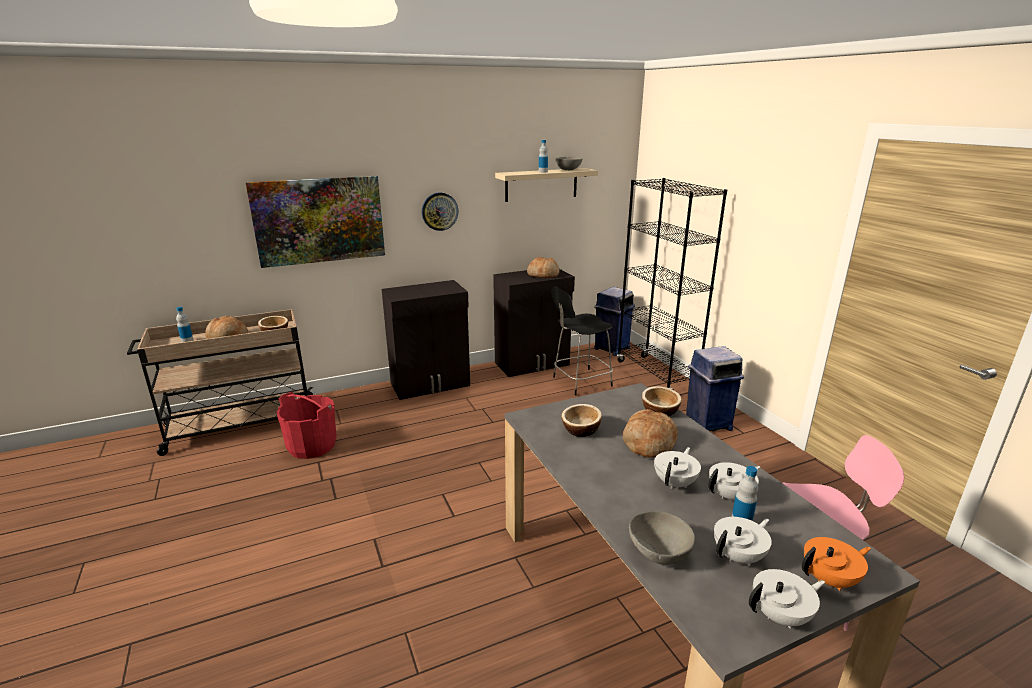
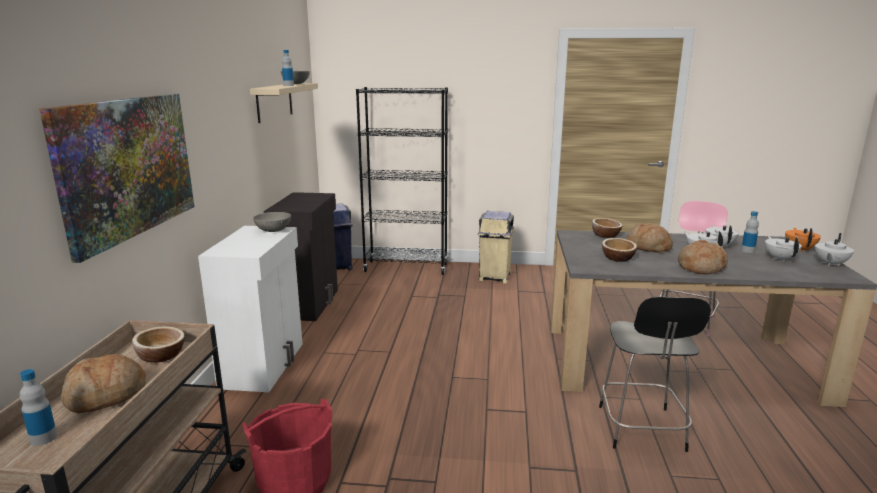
camera: 60 degrees left, 5 degrees down
black cabinet [382,280,470,400] -> white cabinet [198,226,303,392]
wall clock [422,192,458,231] -> none
bread [527,257,559,278] -> bread moved to [678,240,728,274]
black chair [551,286,613,395] -> black chair moved to [599,297,711,452]
grey bowl [629,511,695,565] -> grey bowl moved to [253,212,291,232]
blue trash can [686,346,744,432] -> beige trash can [478,211,514,283]
white teapot [749,569,825,629] -> white teapot turned 150 degrees counterclockwise [815,233,854,266]

